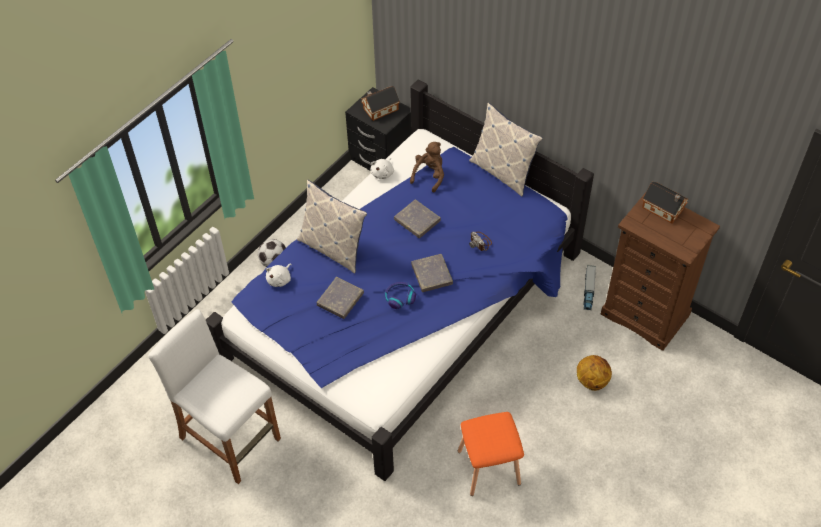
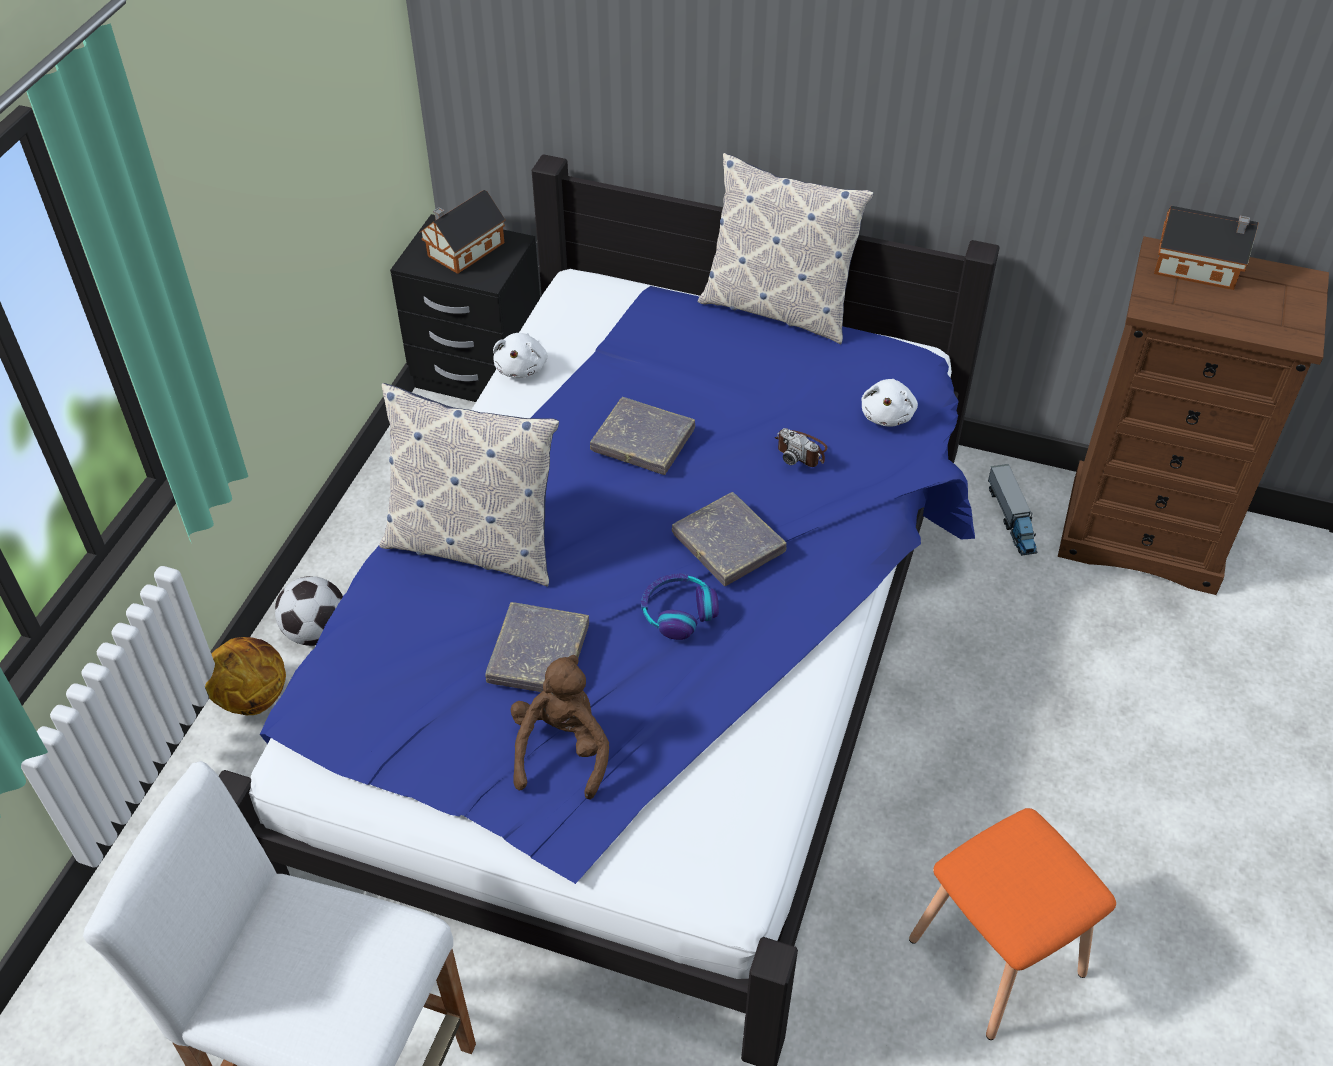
camera: 20 degrees left, 5 degrees down
white plush toy [266,264,292,287] -> white plush toy moved to [861,379,918,427]
brown plush toy [410,142,444,193] -> brown plush toy moved to [511,655,609,800]
basketball [577,355,612,391] -> basketball moved to [205,637,286,715]

